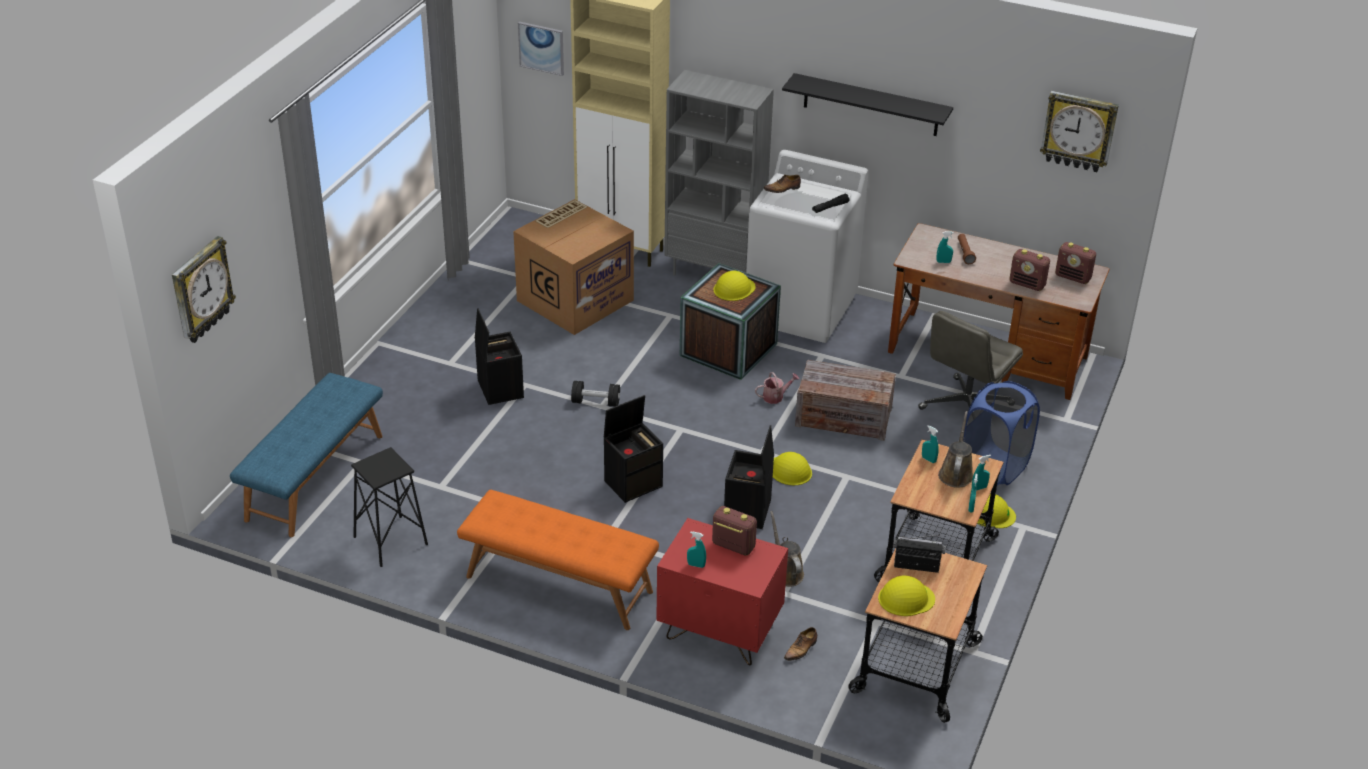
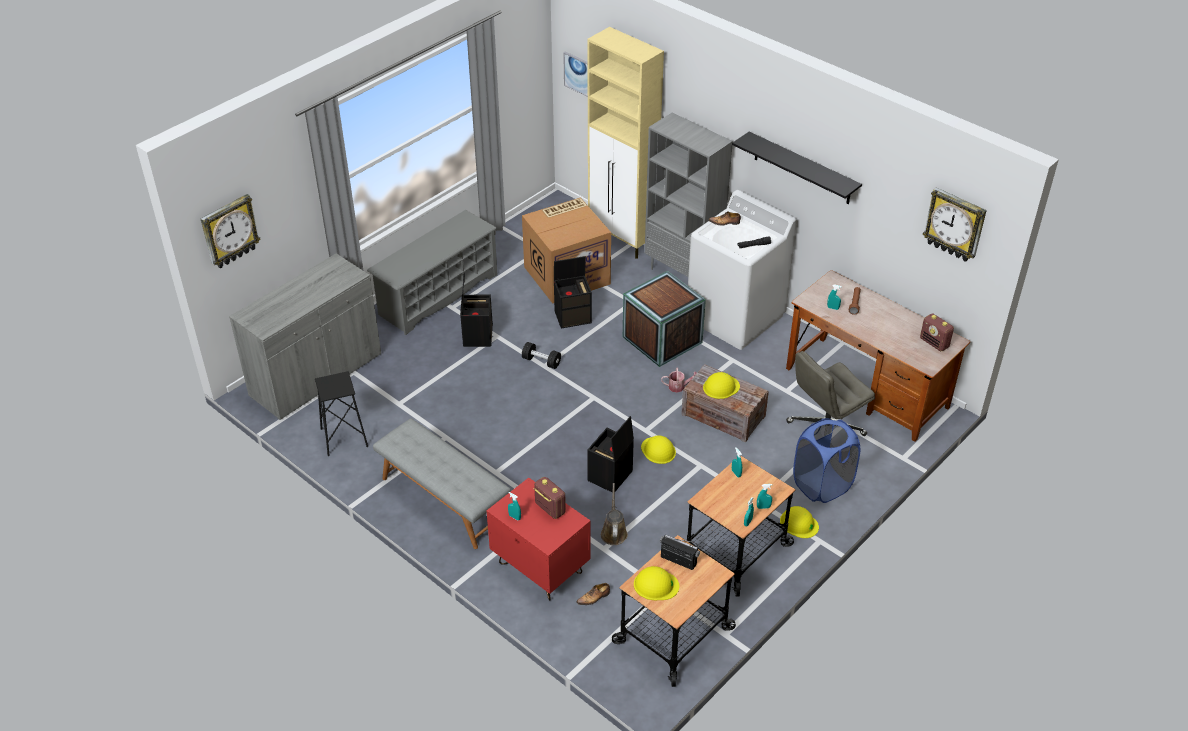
camera: 20 degrees right, 5 degrees up
blue bench [230,373,383,537] -> grey cabinet [229,253,381,420]
orange bench [457,490,659,630] -> grey bench [373,418,511,549]
black storage box [604,395,663,503] -> black storage box moved to [554,256,592,329]
yellow hard hat [713,271,756,301] -> yellow hard hat moved to [703,372,740,399]
brown watering can [938,411,973,488] -> none
radio [1009,249,1050,291] -> none
none -> grey shoe rack [367,210,497,335]

